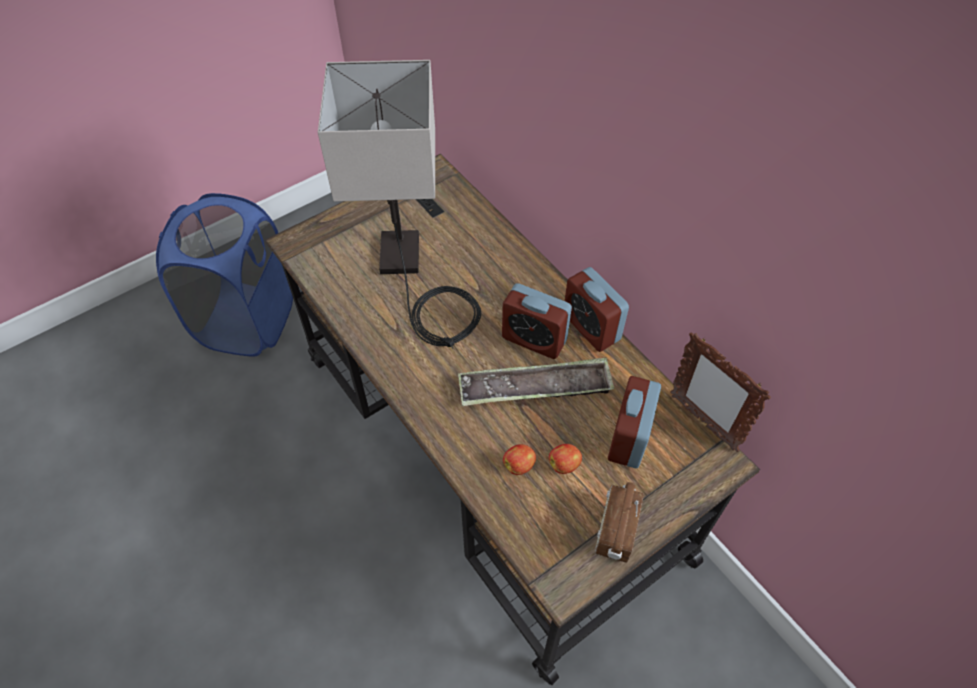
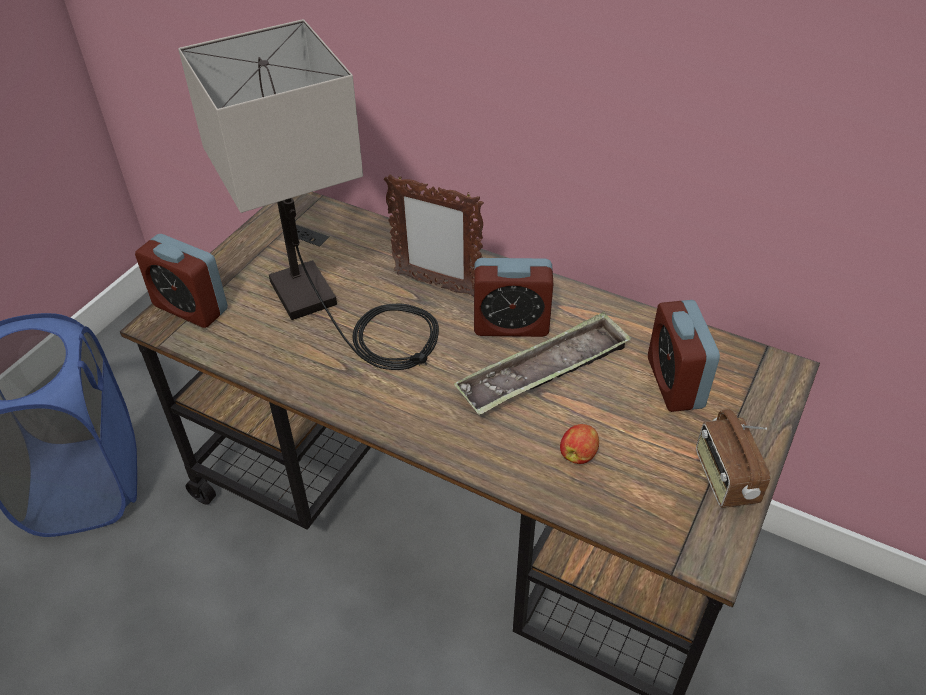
camera: 25 degrees left, 10 degrees down
apple [549,444,582,474] -> none
alarm clock [565,267,629,352] -> alarm clock moved to [135,234,228,328]
picture frame [670,332,771,452] -> picture frame moved to [384,174,484,297]

